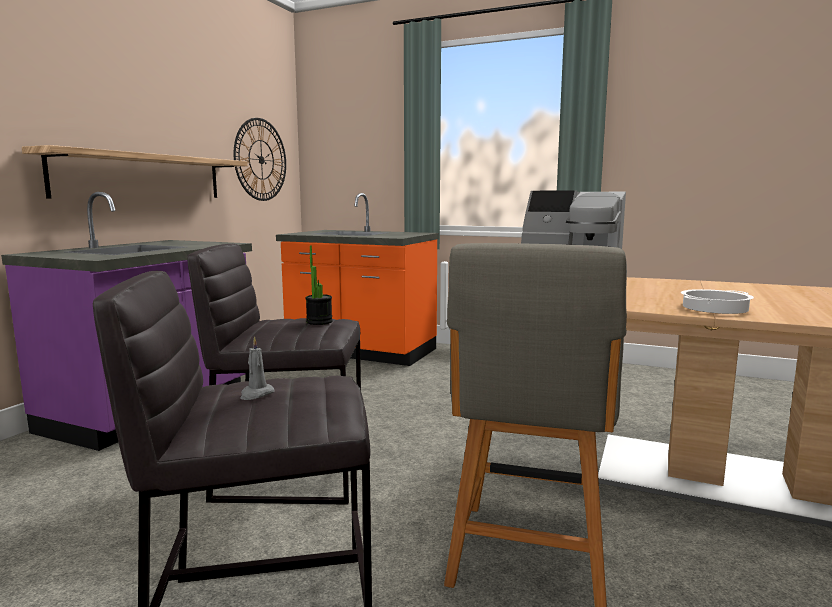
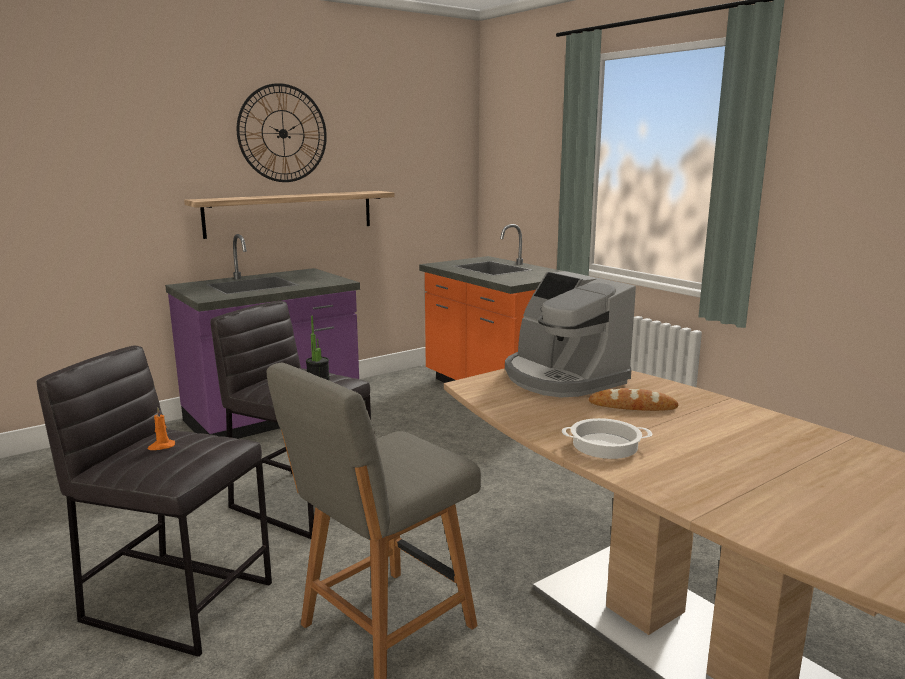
camera: 30 degrees right, 5 degrees up
wall clock [234,118,286,201] -> wall clock moved to [237,83,327,182]
grey candle [240,336,275,400] -> orange candle [148,408,175,450]
none -> bread [589,388,678,411]

